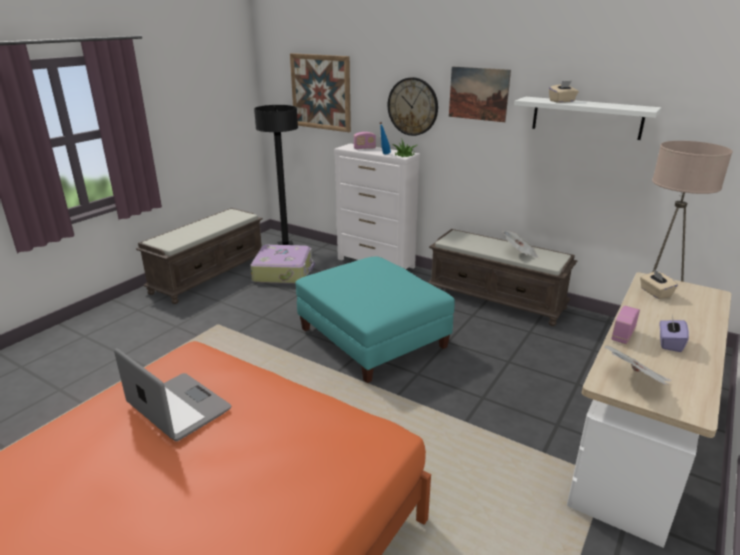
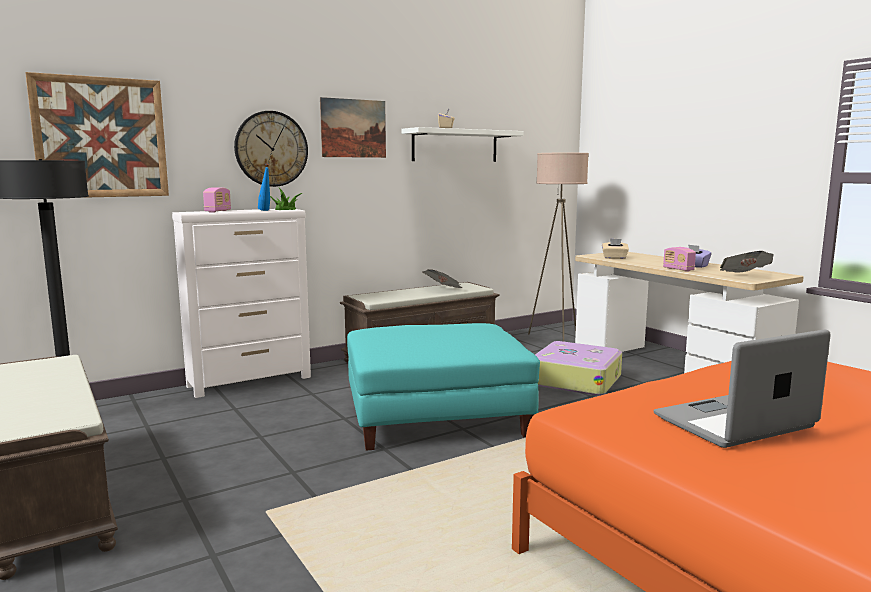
camera: 65 degrees left, 15 degrees down
suitcase [250,245,315,284] -> suitcase moved to [535,341,622,396]

